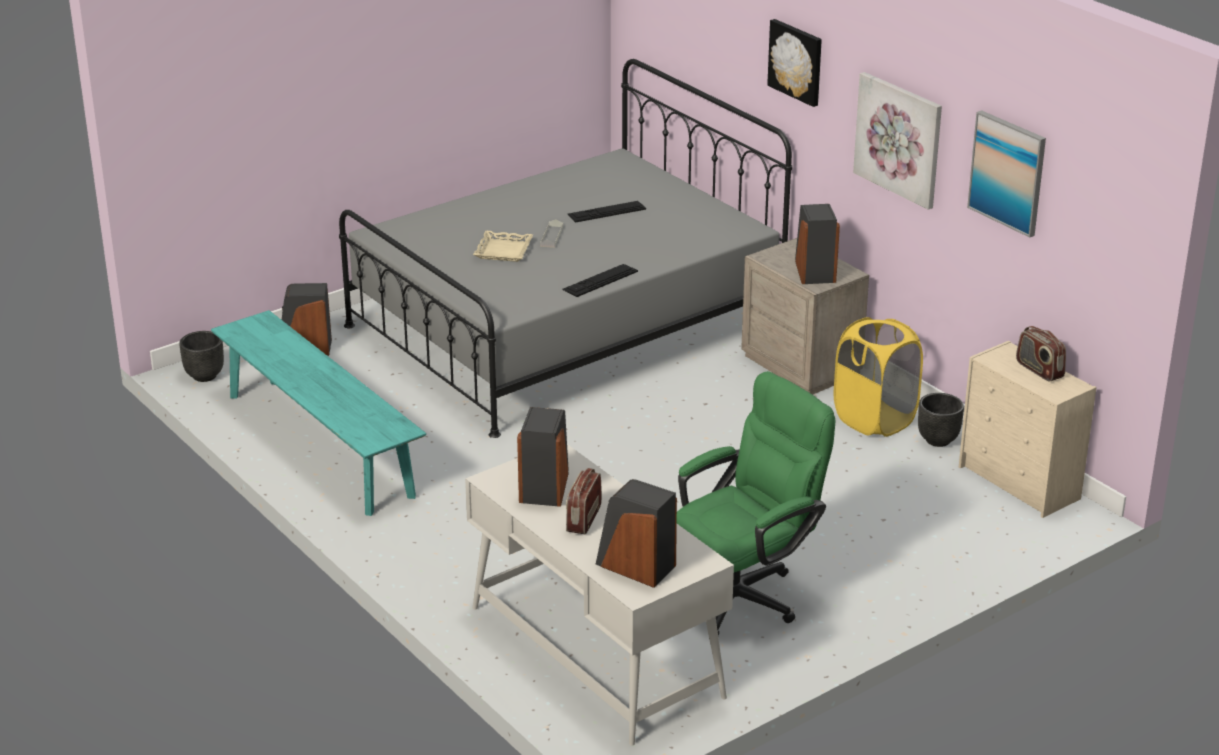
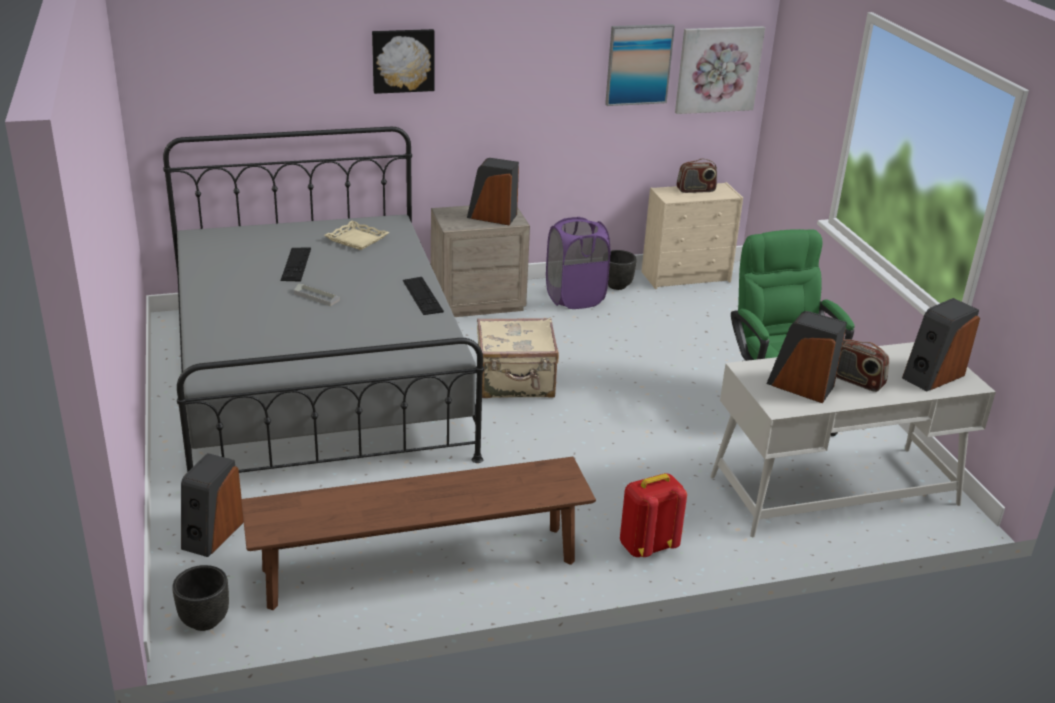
camera: 70 degrees left, 0 degrees up
turquoise bench [211,310,426,516] -> brown bench [241,457,596,610]
beige tray [473,231,533,262] -> beige tray moved to [324,221,389,250]
yellow laundry basket [834,317,923,437] -> purple laundry basket [546,217,610,309]
picture [853,72,942,210] -> picture moved to [675,26,765,114]
none -> beige suitcase [477,317,559,398]
none -> red backpack [620,473,687,557]

